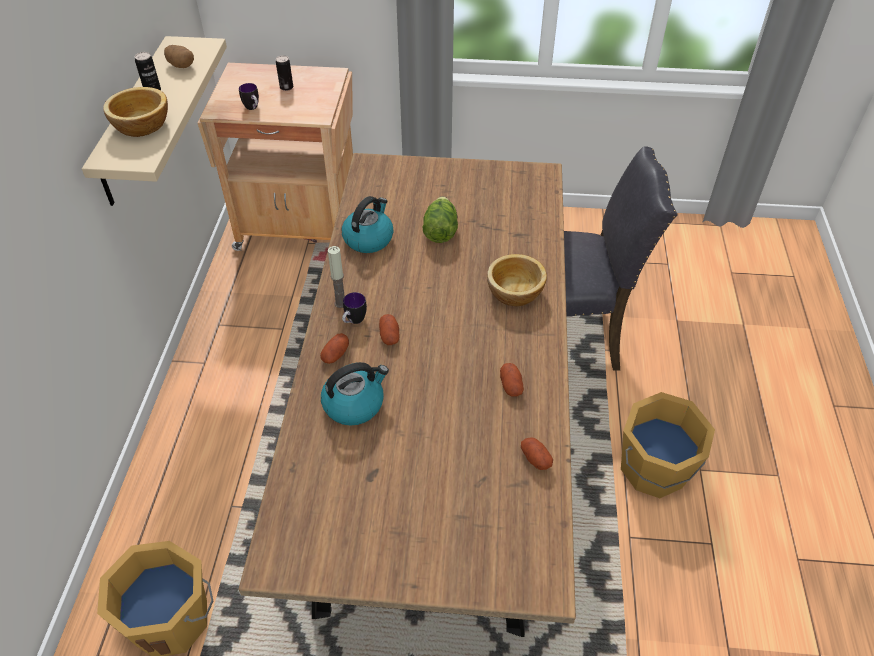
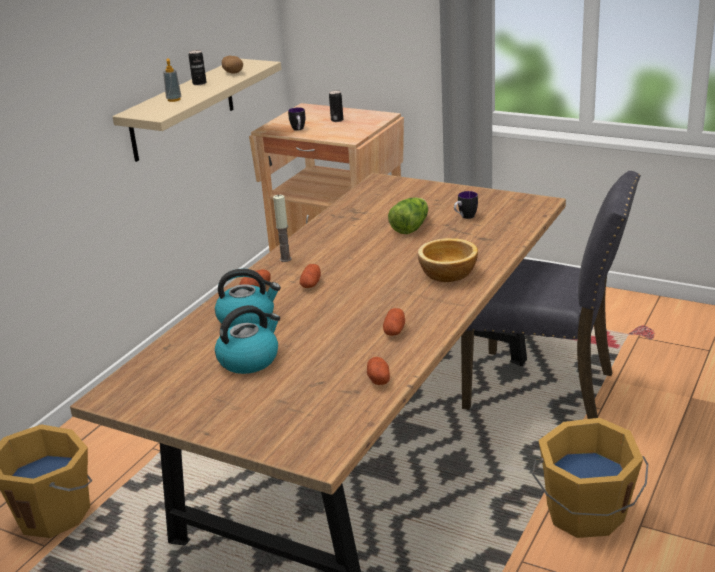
camera: 25 degrees right, 20 degrees down
bowl [103,87,168,137] -> soap dispenser [163,58,181,102]
kettle [342,196,394,253] -> kettle moved to [215,305,280,374]
mug [342,292,367,324] -> mug moved to [454,191,478,219]

